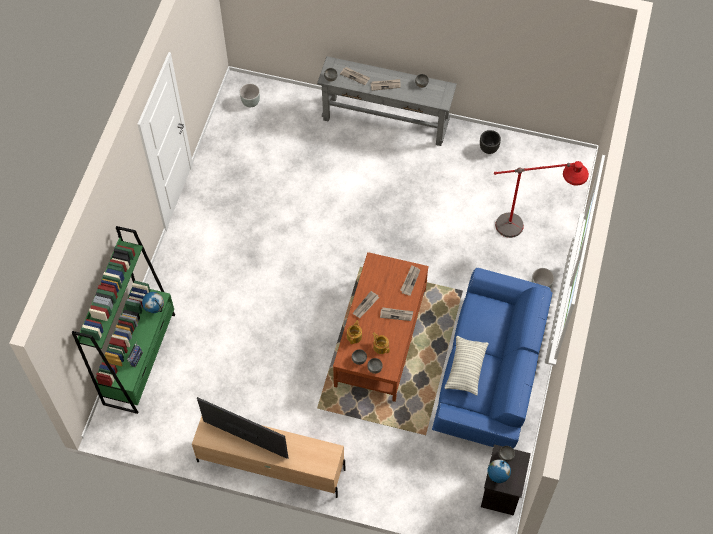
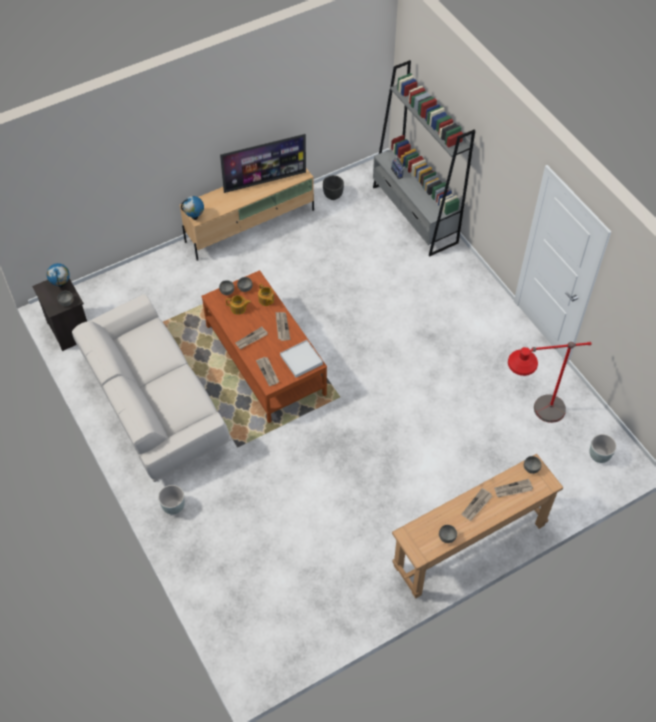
camera: 135 degrees right, 5 degrees down
green bookcase [72,226,175,414] -> grey bookcase [373,60,475,256]
globe [142,292,164,313] -> globe moved to [181,196,204,220]
grey console table [317,56,457,146] -> brown console table [392,454,563,599]
blue sofa [432,268,552,449] -> white sofa [72,294,232,482]
pillow [445,336,489,395] -> none
black planter [480,130,501,154] -> black planter moved to [323,175,344,200]
red floor lamp [494,161,589,238] -> red floor lamp moved to [508,342,592,423]
none -> white tray [280,340,323,378]

